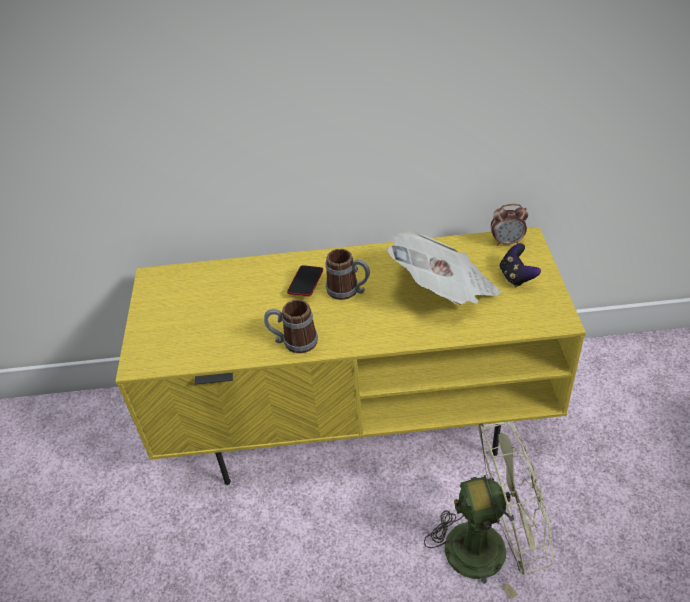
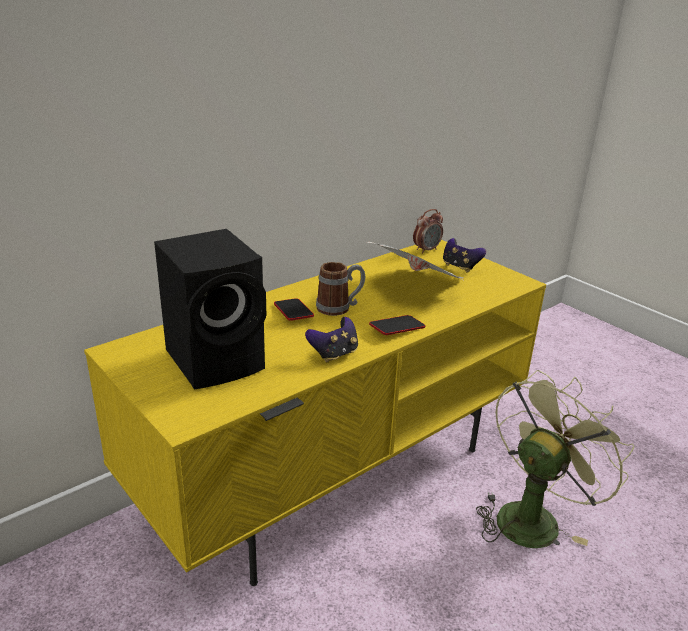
camera: 40 degrees left, 15 degrees down
mug [264,299,318,353] -> game controller [305,317,358,362]
none -> black speaker [154,229,266,389]
none -> phone [369,315,426,335]

